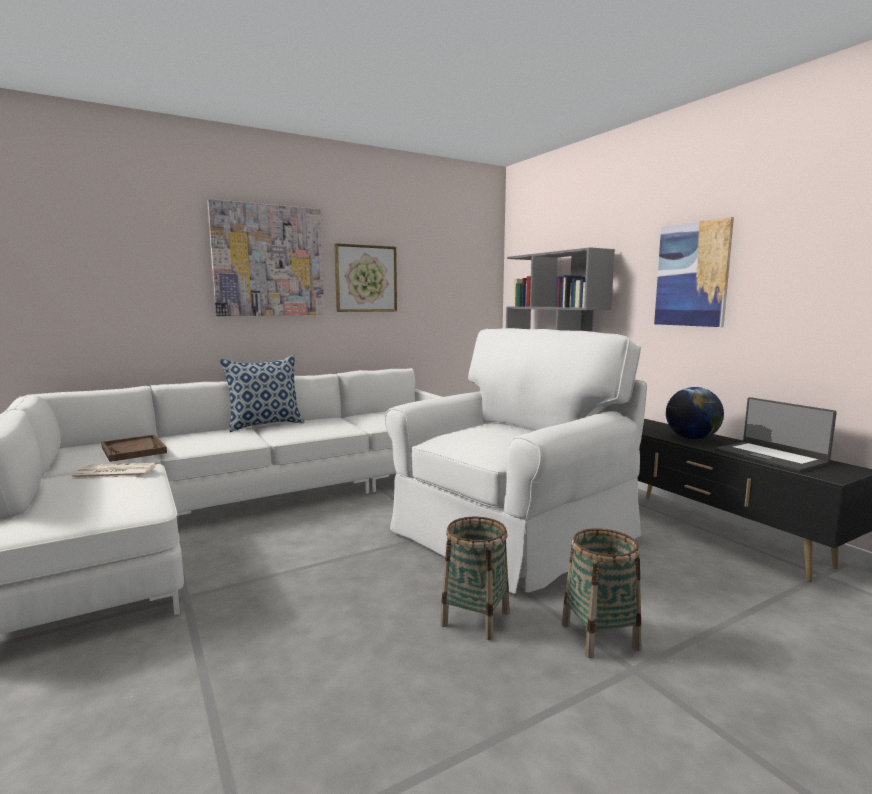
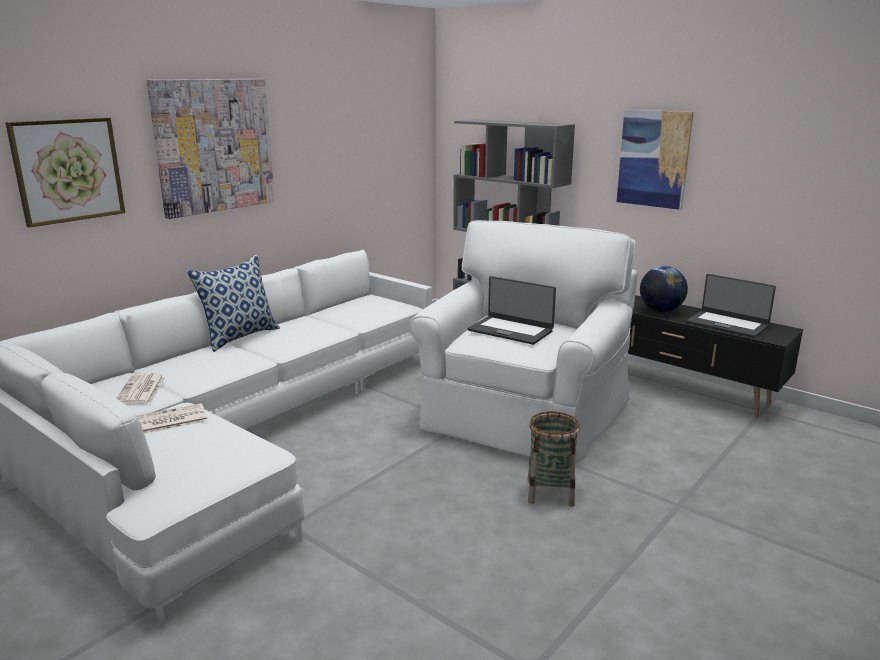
camera: 20 degrees left, 10 degrees up
brown tray [101,435,167,462] -> newspaper [116,373,165,405]
picture [334,243,397,312] -> picture moved to [5,117,125,228]
basket [561,528,641,658] -> none
none -> laptop [468,276,556,345]

